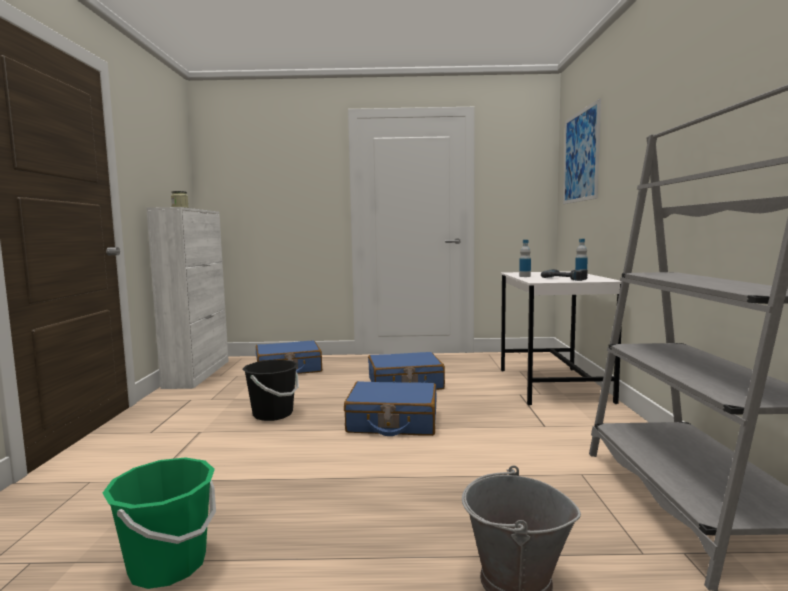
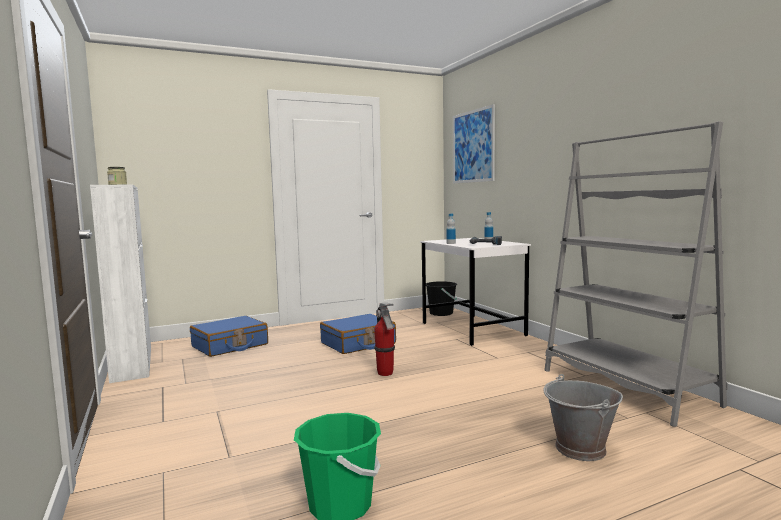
camera: 25 degrees left, 0 degrees up
black bucket [242,360,299,421] -> black bucket moved to [426,281,457,316]
blue suitcase [344,381,437,436] -> fire extinguisher [374,302,395,376]

